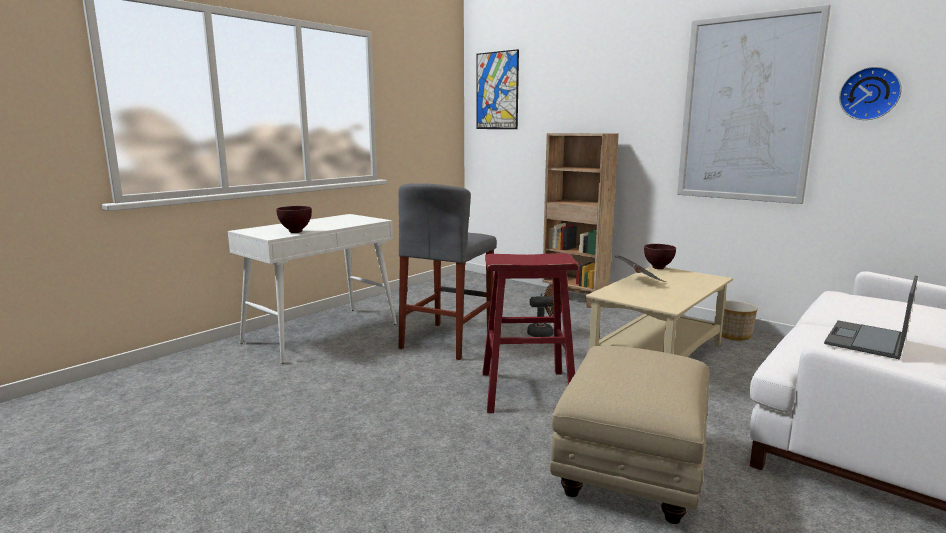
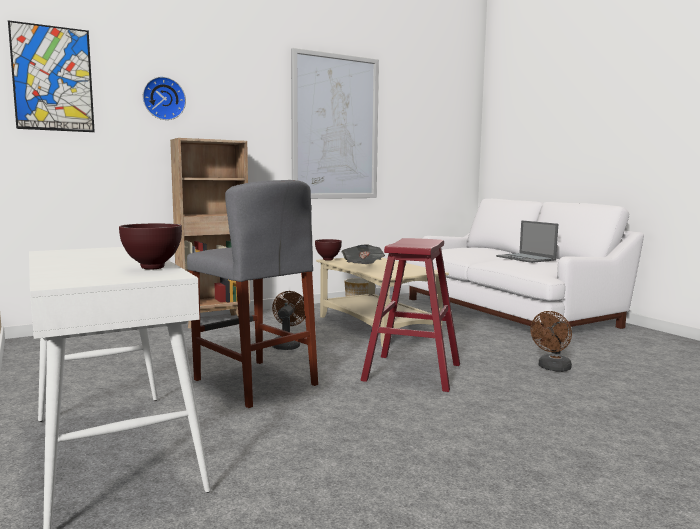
camera: 70 degrees left, 5 degrees down
beige ottoman [550,345,710,524] -> brown fan [530,311,572,372]
wall clock [839,67,902,120] -> wall clock moved to [143,77,186,120]

